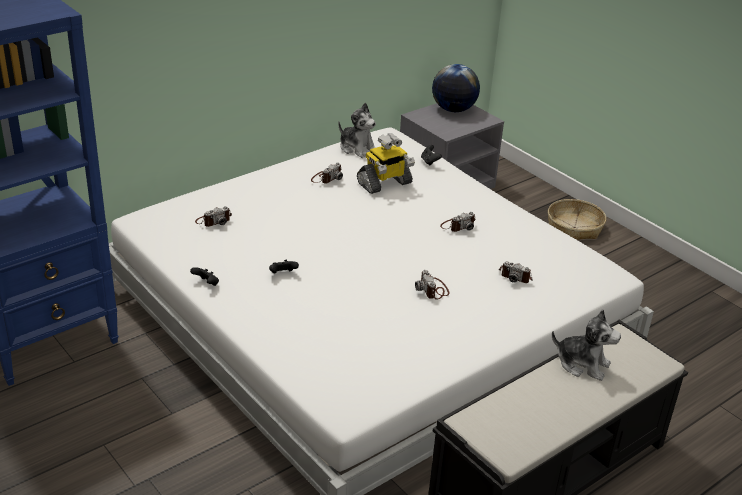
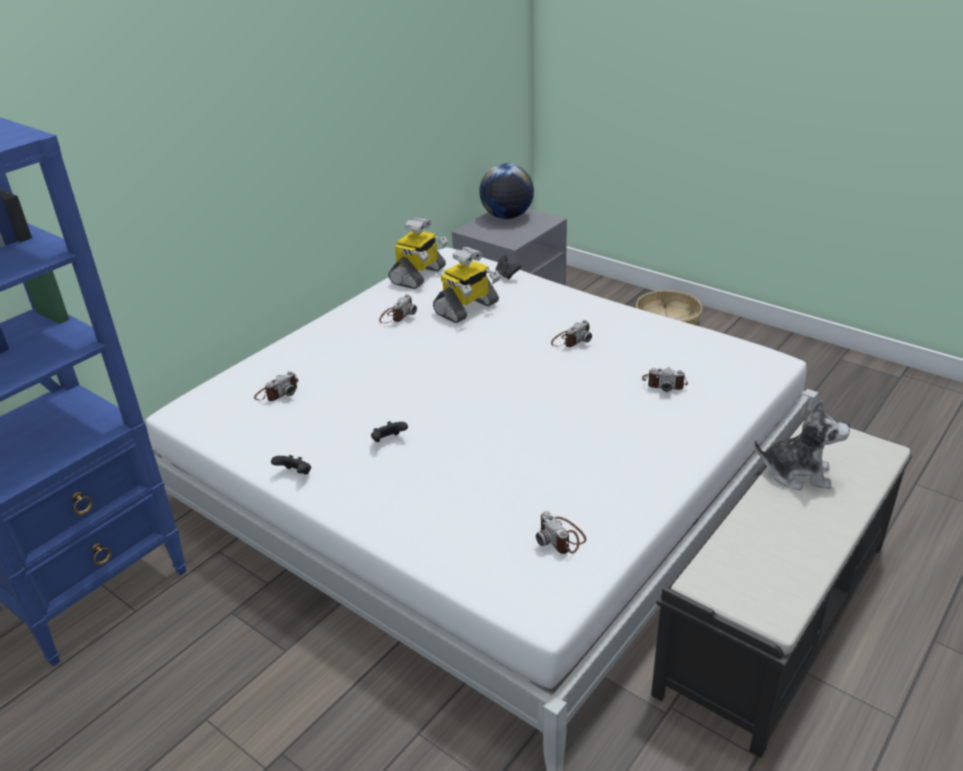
camera: 10 degrees left, 0 degrees up
plush toy [338,103,376,158] -> toy robot [389,217,448,289]
camera [415,270,449,300] -> camera moved to [536,511,586,554]

